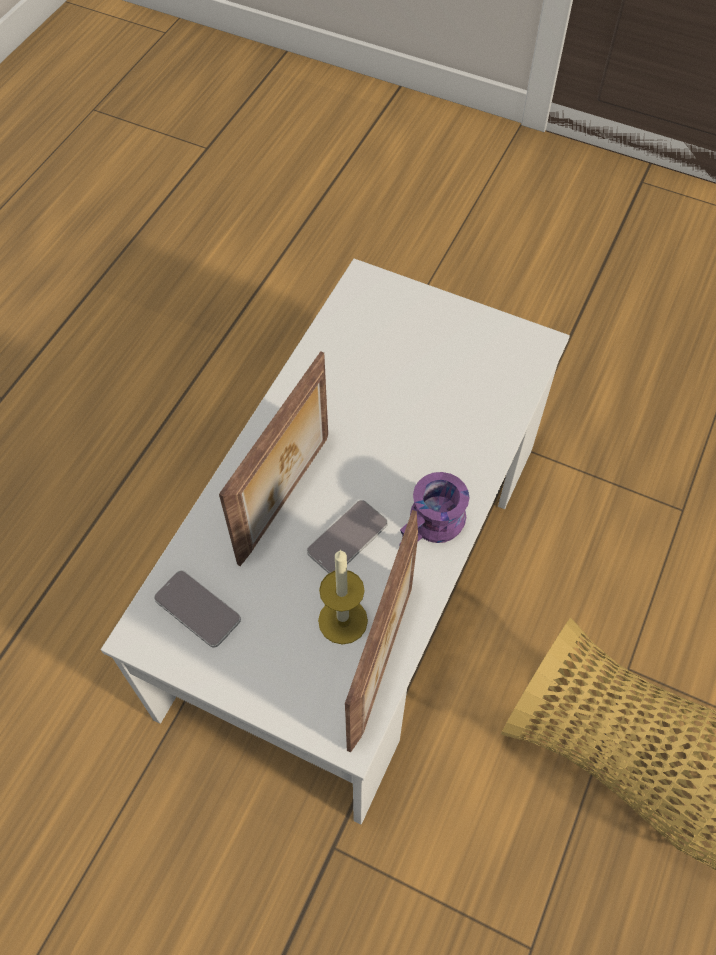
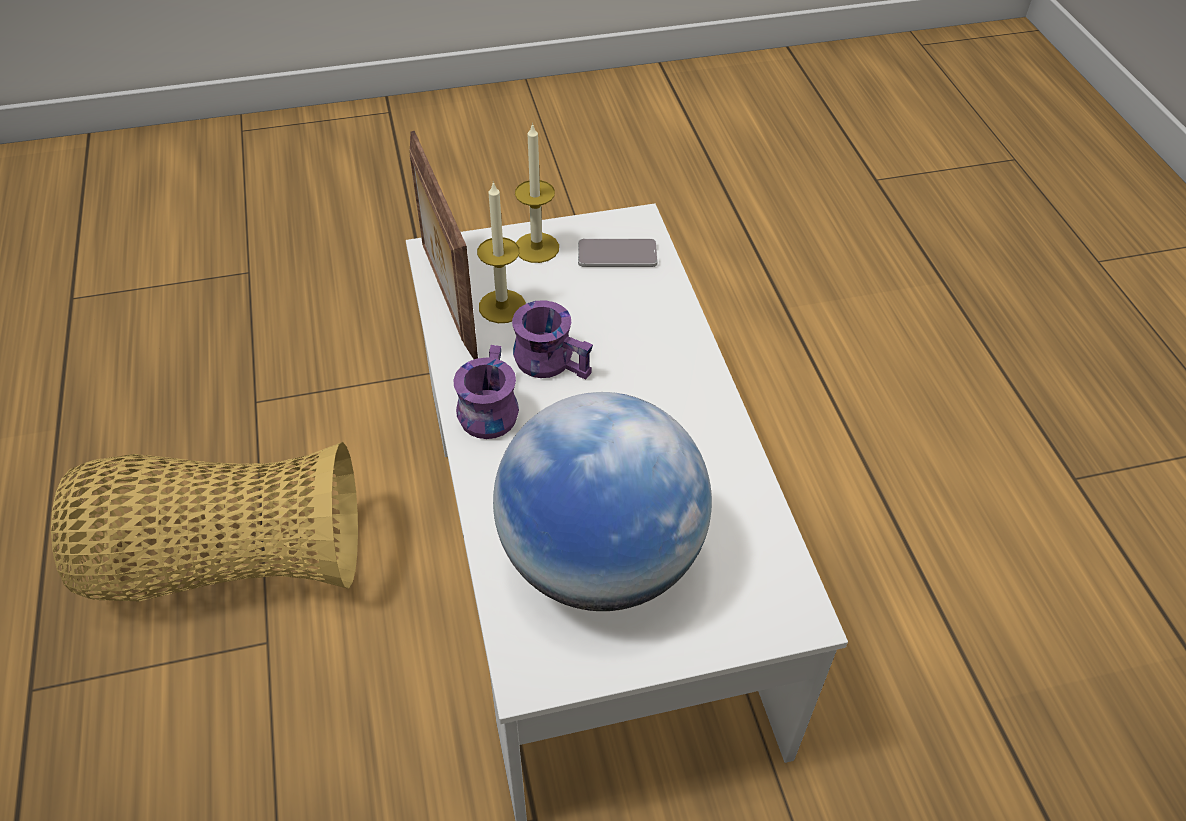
camera: 140 degrees right, 10 degrees down
picture frame [219,351,328,566] -> none
phone [307,500,388,573] -> purple mug [512,300,593,380]
none -> globe [493,392,712,611]
none -> candle [515,123,559,263]

